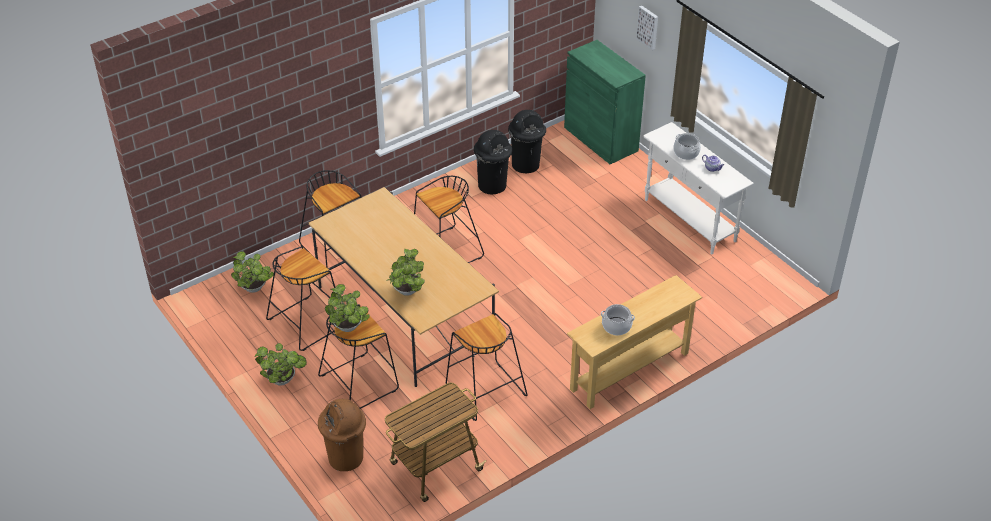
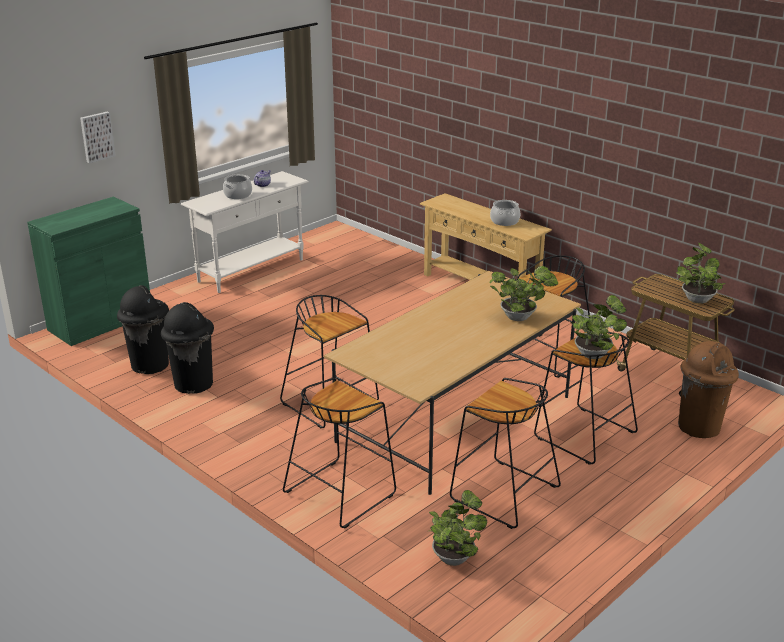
camera: 100 degrees left, 15 degrees down
potted plant [255,343,307,386] -> potted plant moved to [676,243,725,303]

